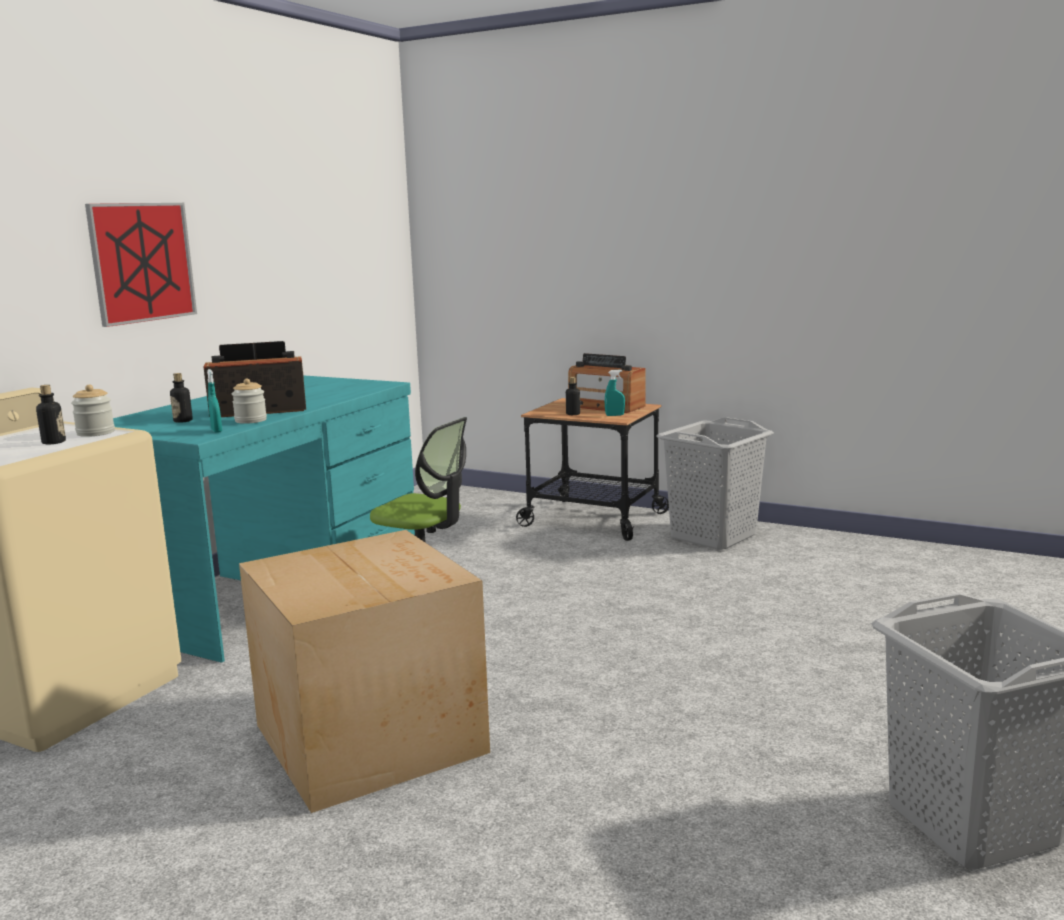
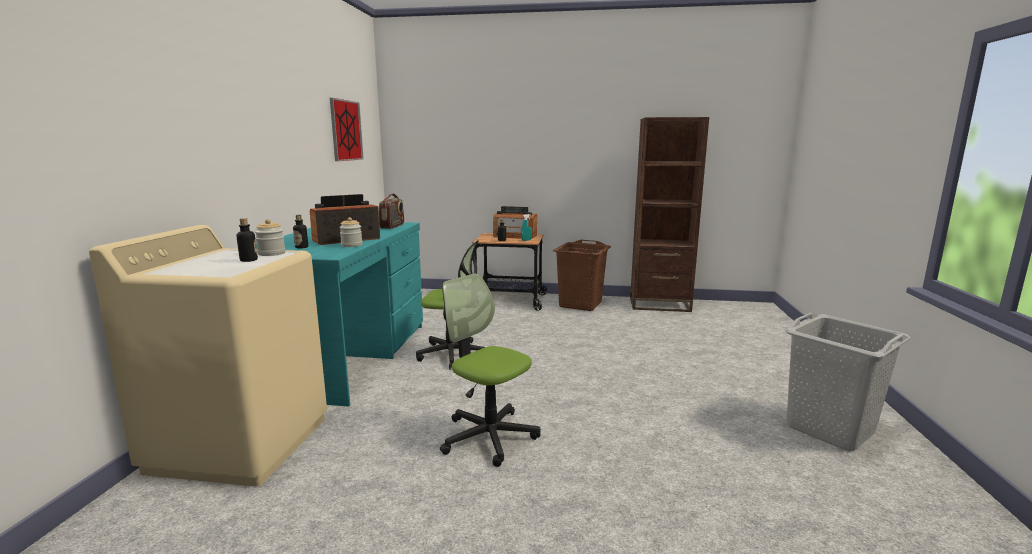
camera: 20 degrees left, 0 degrees up
picture [85,203,197,327] -> picture moved to [330,98,364,161]
turquoise spray bottle [207,369,222,433] -> none
cardboard box [239,530,490,813] -> office chair [440,273,541,467]
grey laundry basket [656,417,774,550] -> brown laundry basket [553,240,611,311]
none -> radio [379,193,404,229]
none -> brown bookcase [630,117,709,312]

